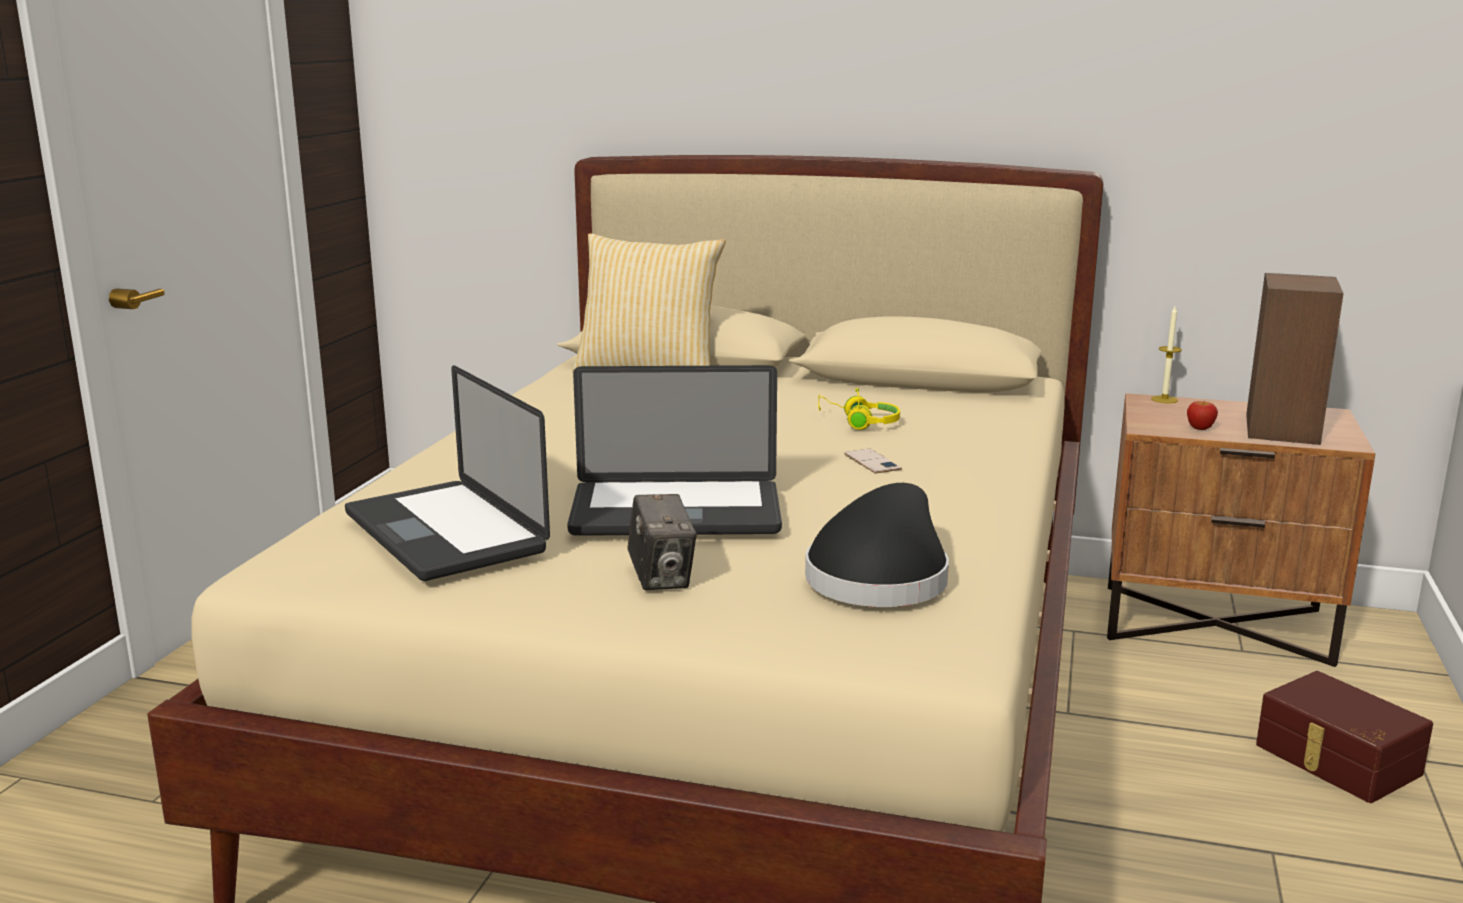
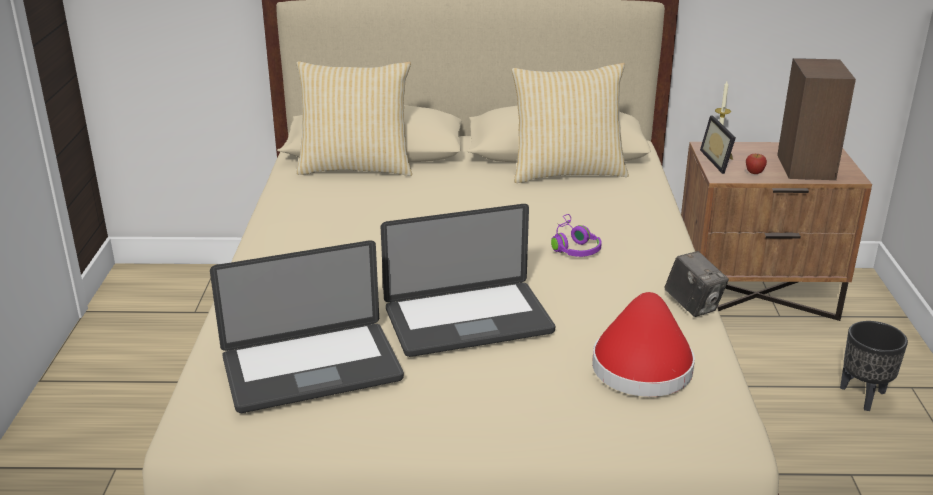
camera: 15 degrees left, 10 degrees up
laptop [345,365,550,581] -> laptop turned 60 degrees counterclockwise [210,240,404,413]
camera [627,494,697,590] -> camera moved to [664,251,729,317]
black hat [805,483,949,607] -> red hat [592,292,695,397]
yellow headphones [818,388,900,430] -> none
phone [844,449,902,473] -> purple headphones [551,214,602,257]
brown storage box [1256,671,1433,803] -> black planter [840,321,908,411]
none -> pillow [512,63,629,183]
none -> picture frame [700,115,736,174]

